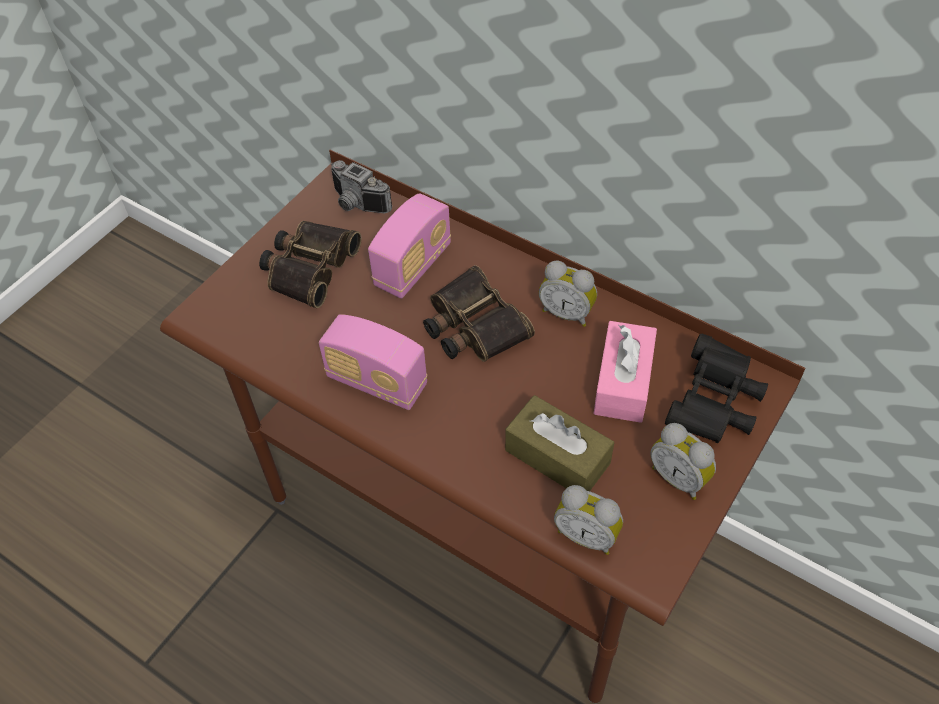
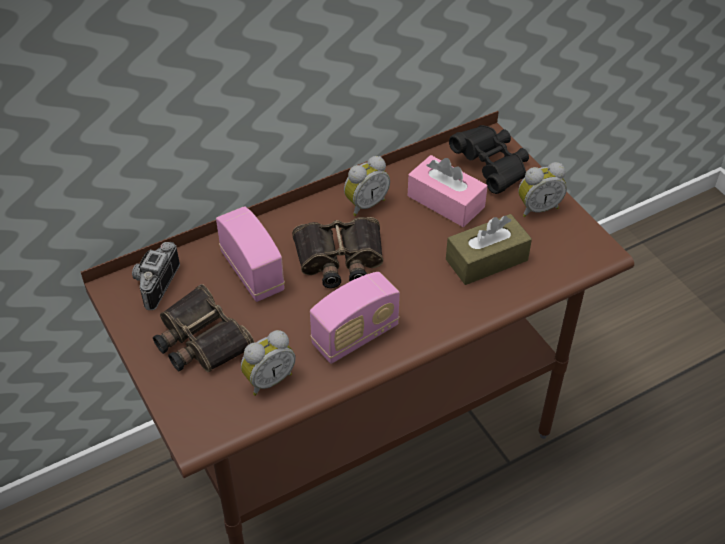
camera: 65 degrees left, 5 degrees down
camera [331,160,392,213] -> camera turned 135 degrees clockwise [132,242,180,310]
alarm clock [554,485,623,555] -> alarm clock moved to [241,330,296,396]

